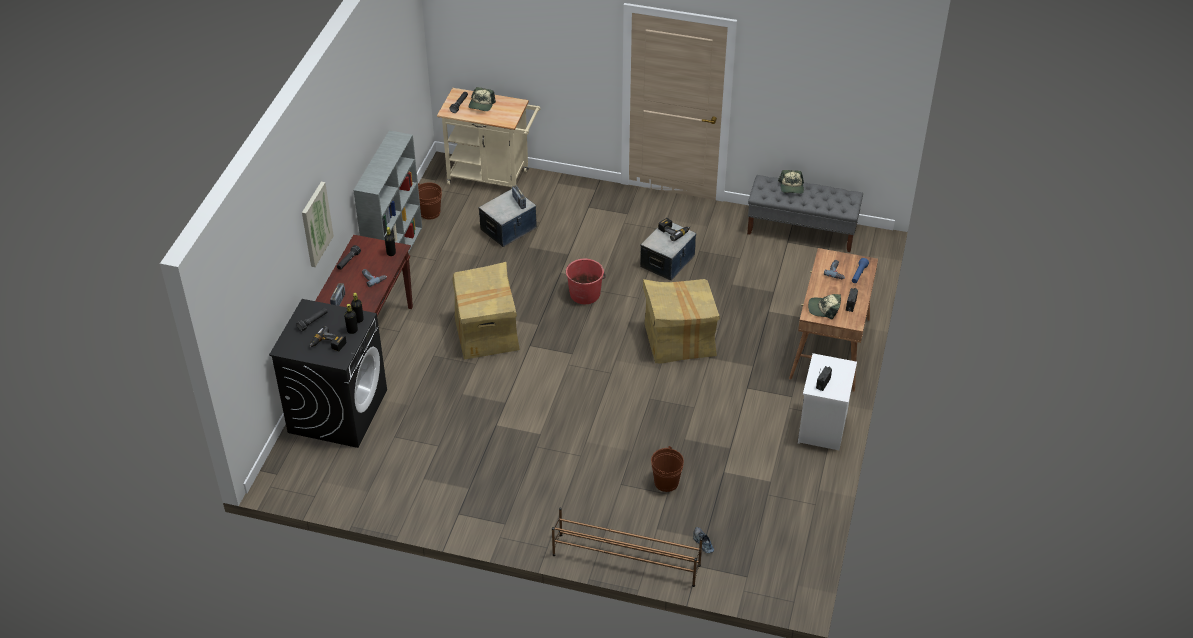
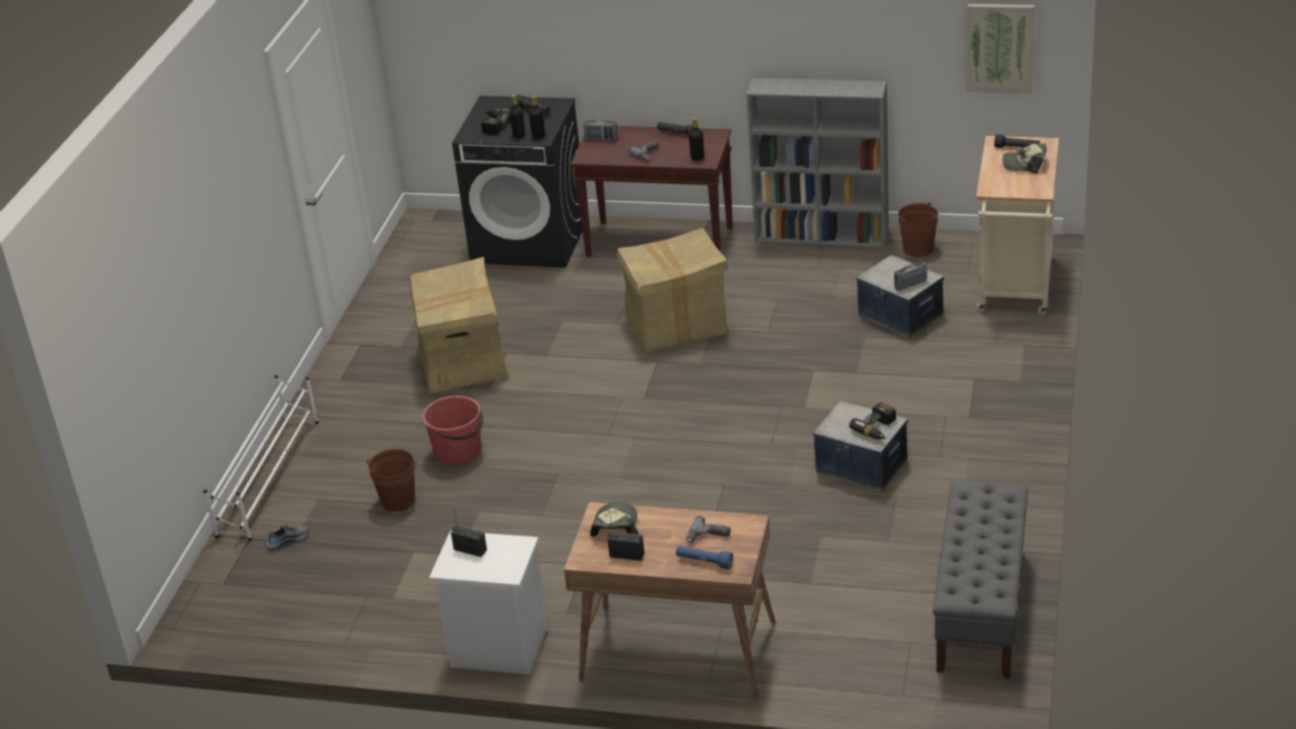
camera: 90 degrees right, 10 degrees down
picture [302,182,334,267] -> picture moved to [967,4,1034,94]
brown shoe rack [552,507,703,587] -> white shoe rack [203,375,319,541]
red bucket [566,259,606,304] -> red bucket moved to [422,396,483,466]
cardboard box [643,279,720,364] -> cardboard box moved to [410,257,508,393]
cap [778,170,804,194] -> none

